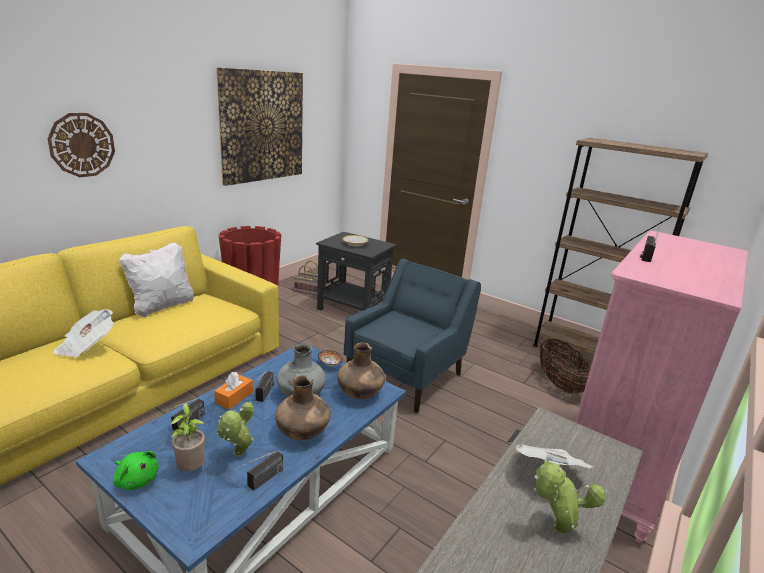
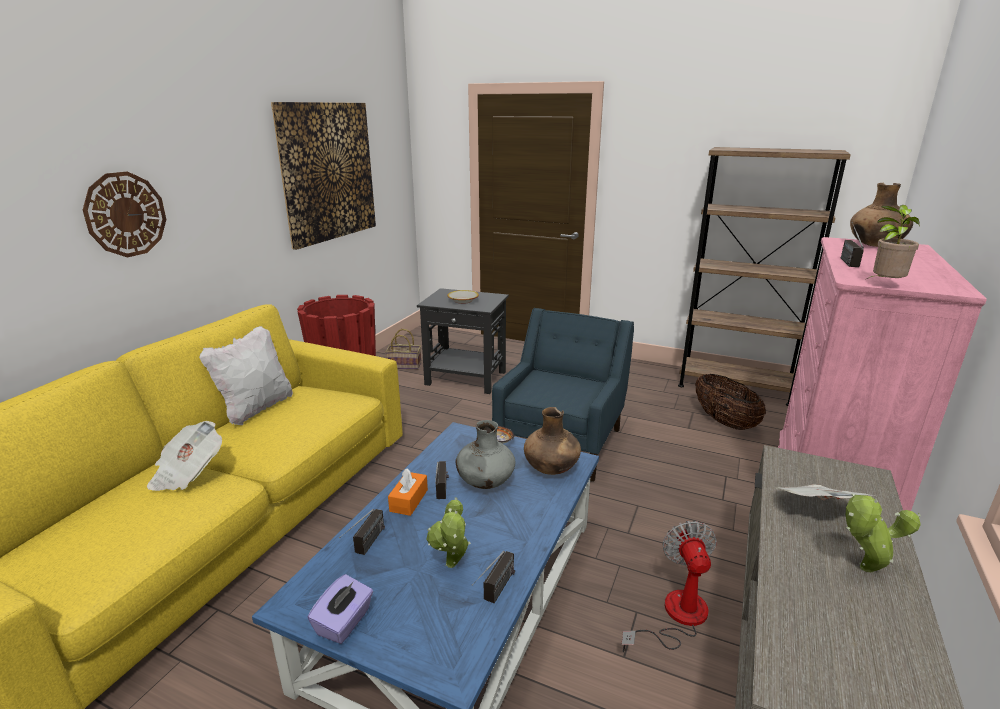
camera: 10 degrees left, 0 degrees up
green plush toy [113,451,159,490] -> purple tissue box [307,574,373,644]
potted plant [171,403,205,471] -> potted plant moved to [865,205,920,280]
brown vase [275,375,330,440] -> brown vase moved to [850,183,913,247]
none -> fan [622,521,717,652]

